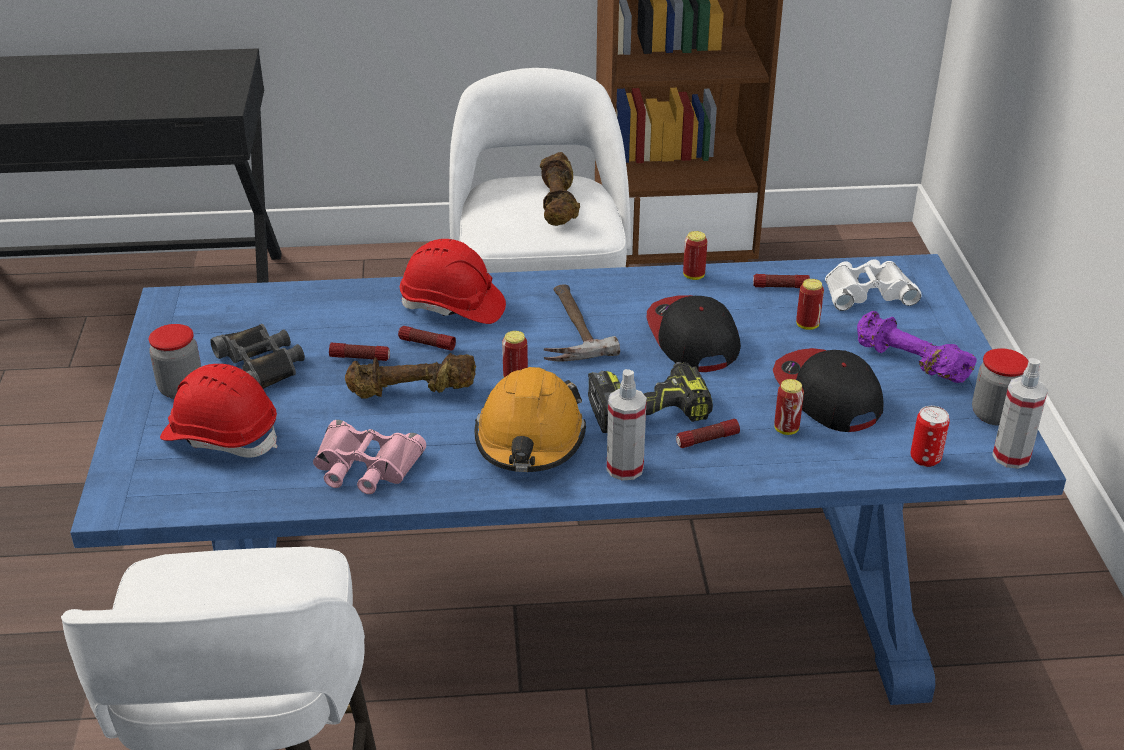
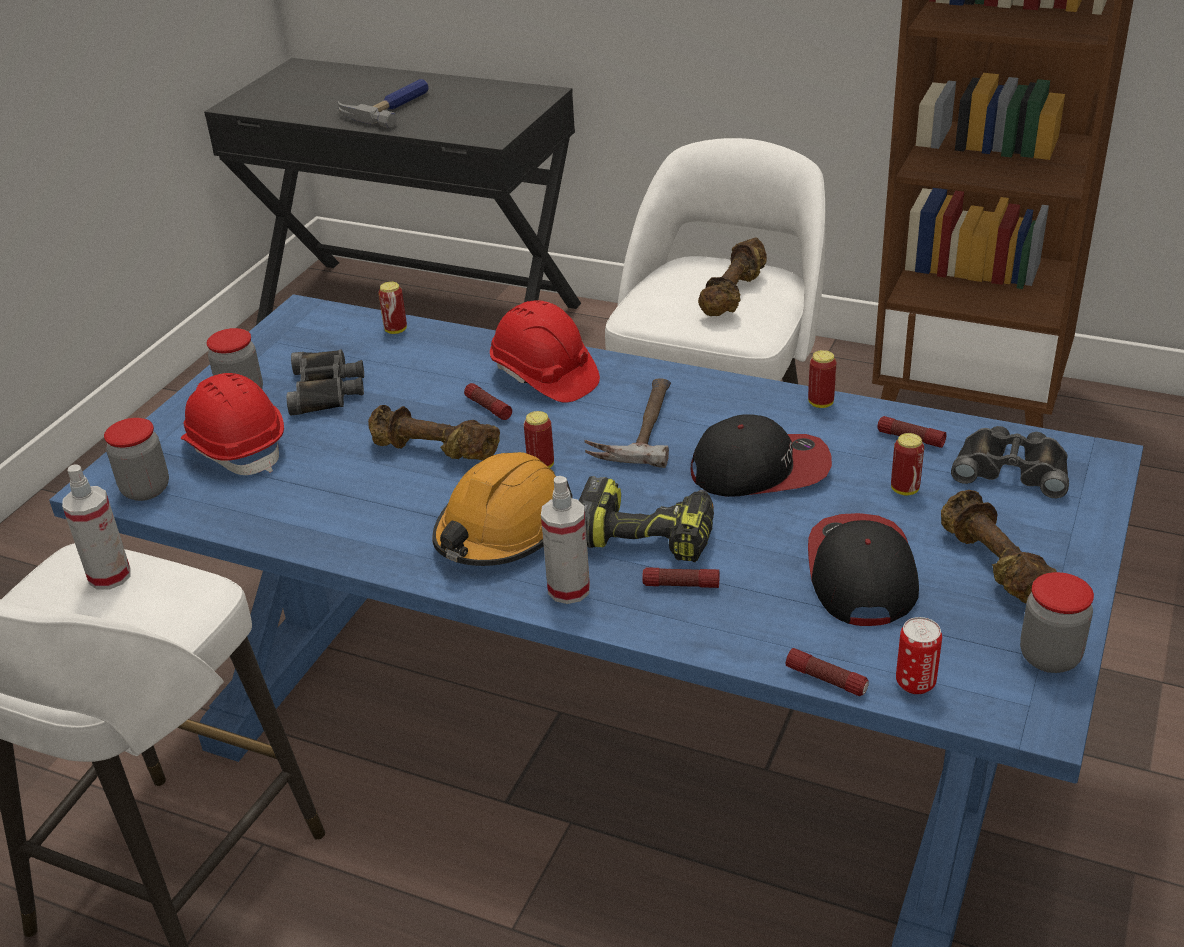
camera: 30 degrees right, 0 degrees up
pink binoculars [313,420,426,494] -> none
flashlight [329,343,390,361] -> flashlight moved to [786,648,869,696]
cap [647,295,741,372] -> cap turned 75 degrees clockwise [691,415,832,497]
can [774,379,804,435] -> can moved to [378,282,407,334]
white binoculars [825,259,922,311] -> black binoculars [951,426,1069,498]
purple dumbbell [857,311,977,383] -> brown dumbbell [941,490,1057,603]
spray bottle [992,358,1048,469] -> spray bottle moved to [62,464,131,590]
none -> jar [104,418,169,501]
none -> hammer [338,79,429,128]

